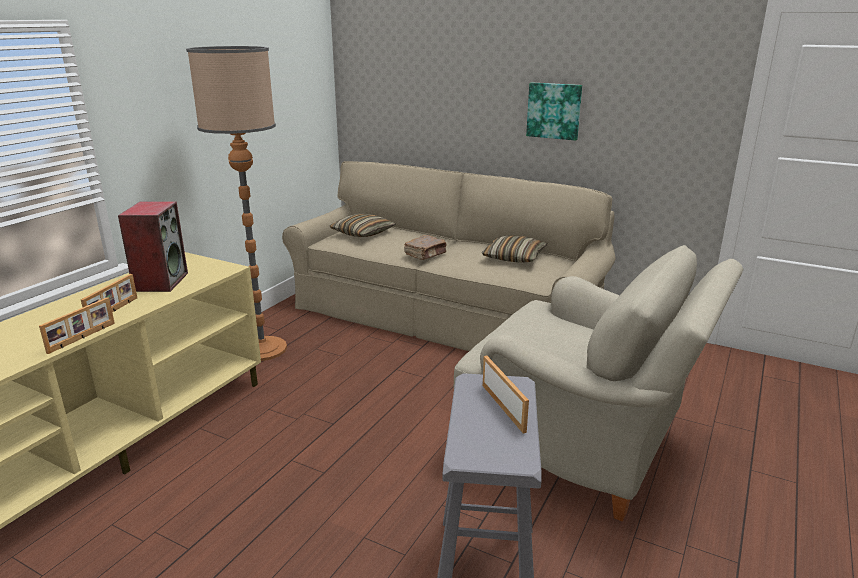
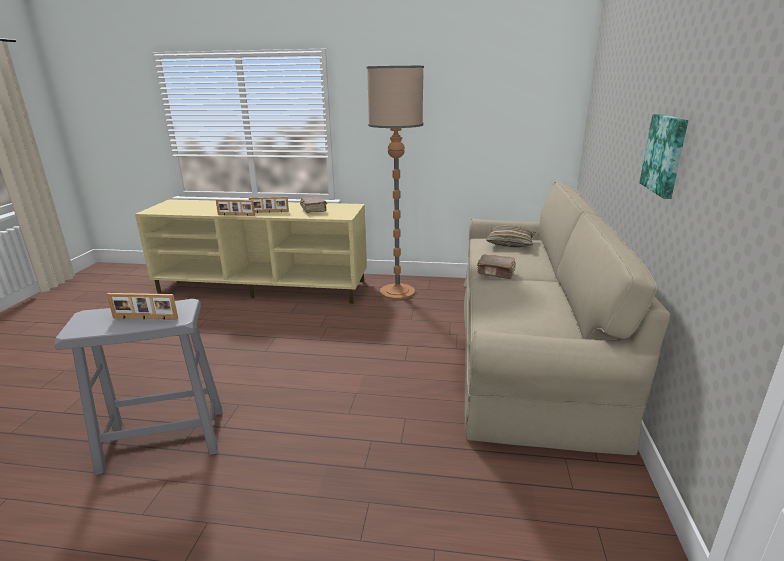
camera: 70 degrees right, 0 degrees up
speaker [118,201,188,292] -> brown book [300,196,327,213]
beige armchair [454,245,744,521] -> none
pillow [482,235,547,263] -> none
picture frame [483,356,529,433] -> picture frame turned 45 degrees clockwise [107,293,178,320]

